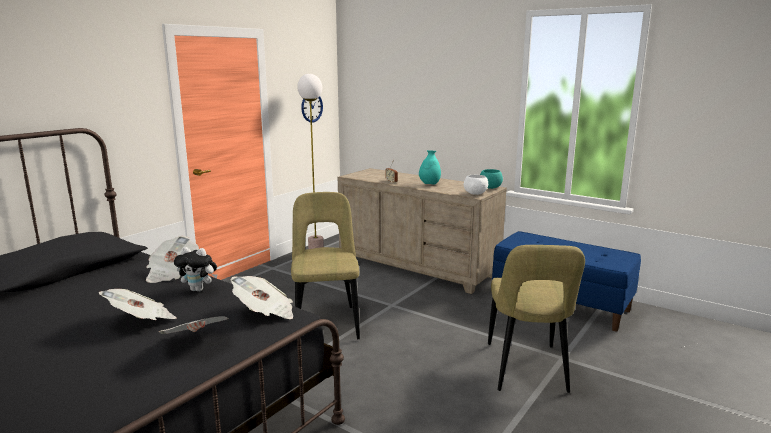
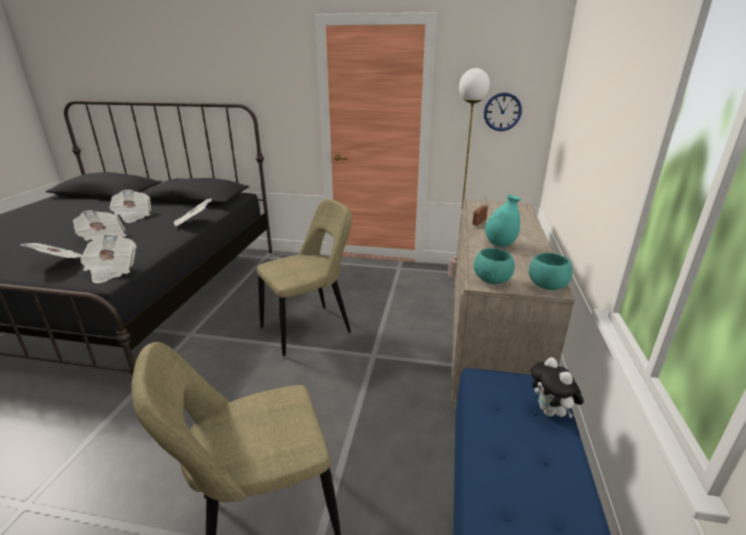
camera: 65 degrees right, 10 degrees up
plush toy [174,247,218,292] -> plush toy moved to [530,357,584,419]
white bowl [464,175,488,195] -> turquoise bowl [474,248,515,284]
none -> newspaper [109,190,151,223]

